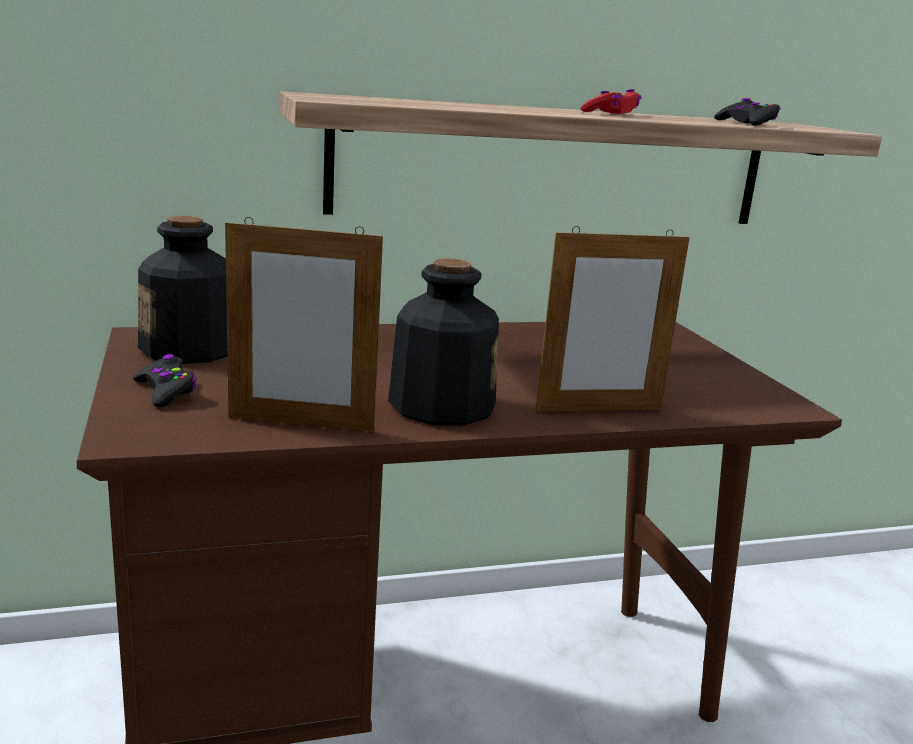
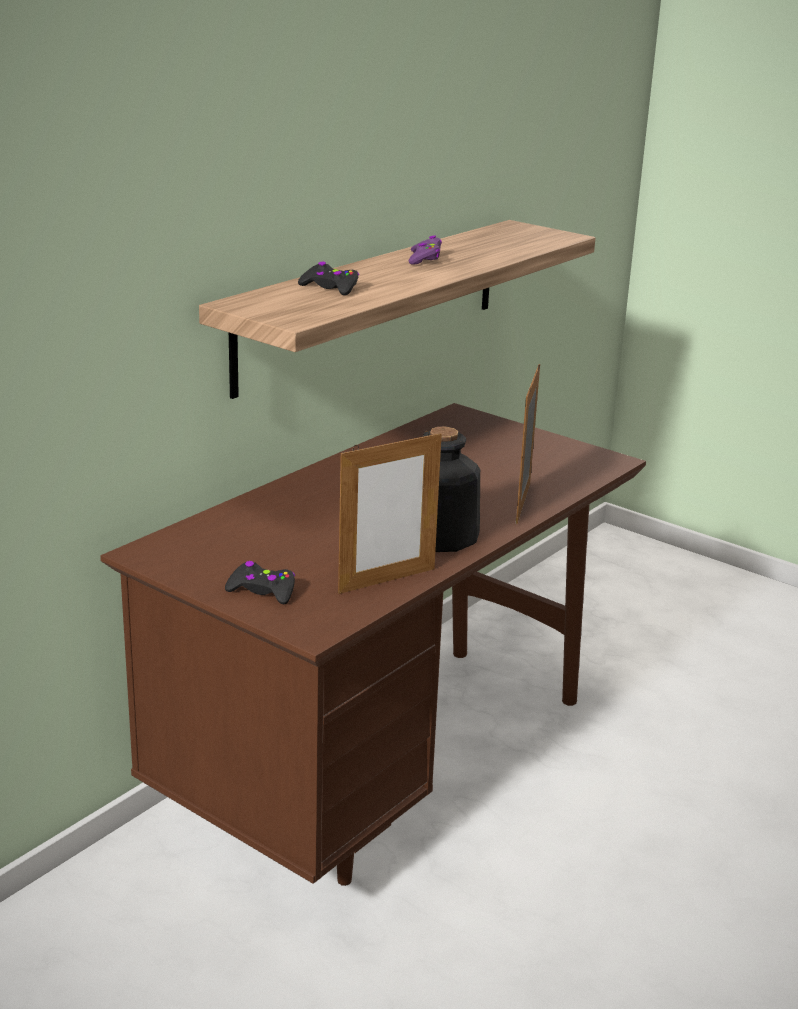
camera: 35 degrees left, 5 degrees up
bottle [138,216,227,364] -> none
picture frame [536,226,690,412] -> picture frame turned 150 degrees clockwise [516,364,540,524]
red game controller [581,89,641,114] -> purple game controller [408,236,442,265]
black game controller [714,98,781,126] -> black game controller moved to [298,261,359,295]

